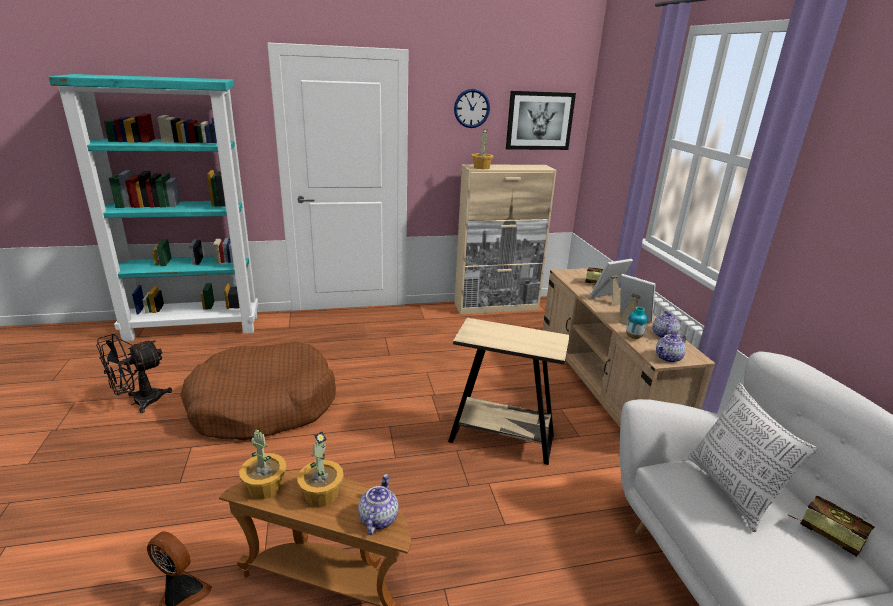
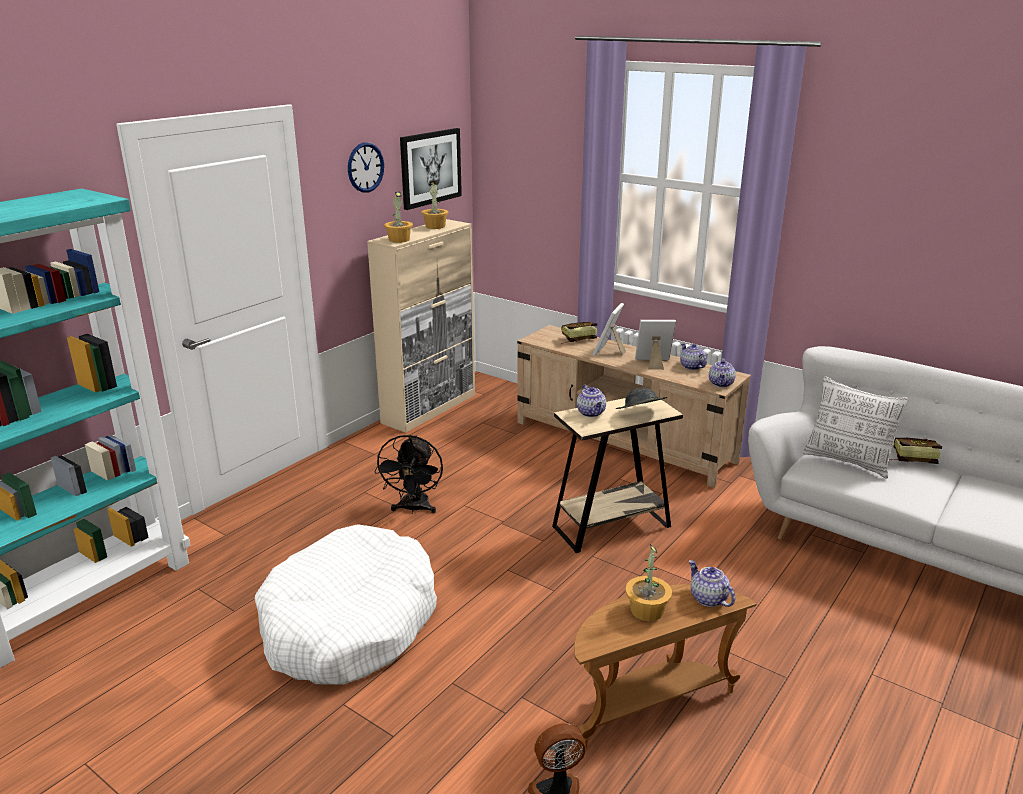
camera: 40 degrees left, 0 degrees up
black fan [96,334,172,413] -> black fan moved to [374,435,443,514]
brown dog bed [180,342,336,440] -> white dog bed [255,524,437,685]
potted plant [239,429,287,499] -> potted plant moved to [421,181,449,229]
vase [626,307,647,339] -> none
none -> teapot [577,385,606,417]
none -> grey hat [616,388,668,409]

